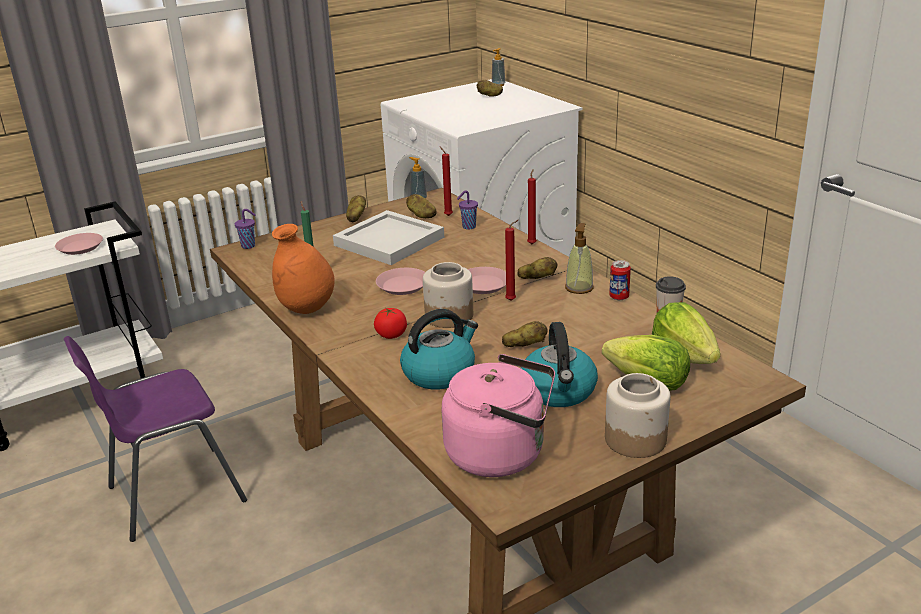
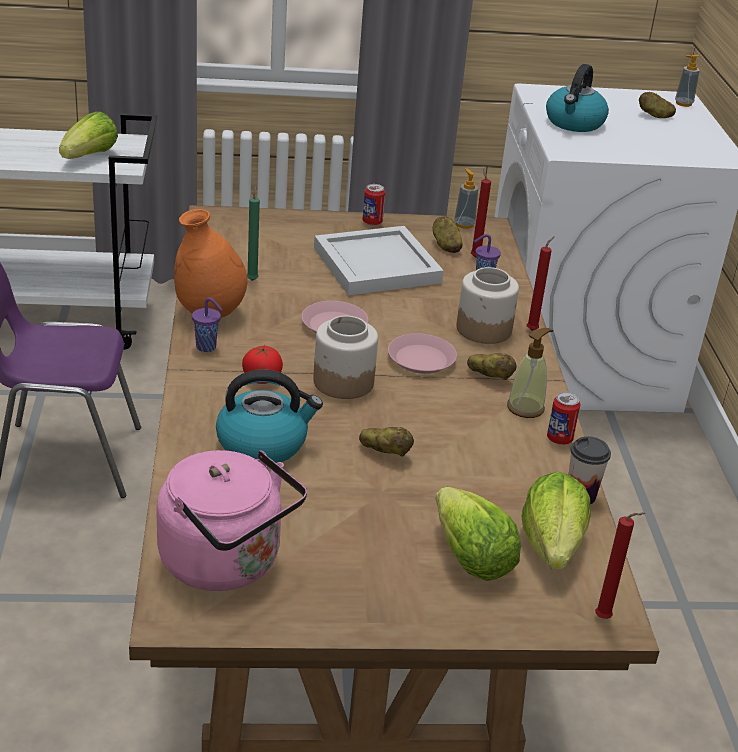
camera: 25 degrees right, 5 degrees up
pink plate [55,233,103,255] -> lettuce [59,112,118,159]
purple cup [235,209,256,249] -> purple cup moved to [192,297,223,352]
potato [346,195,366,222] -> can [362,184,385,226]
red candle [505,220,518,301] -> red candle moved to [595,512,646,619]
kettle [521,322,598,407] -> kettle moved to [546,64,609,132]
jar [605,373,670,458] -> jar moved to [457,267,519,344]

